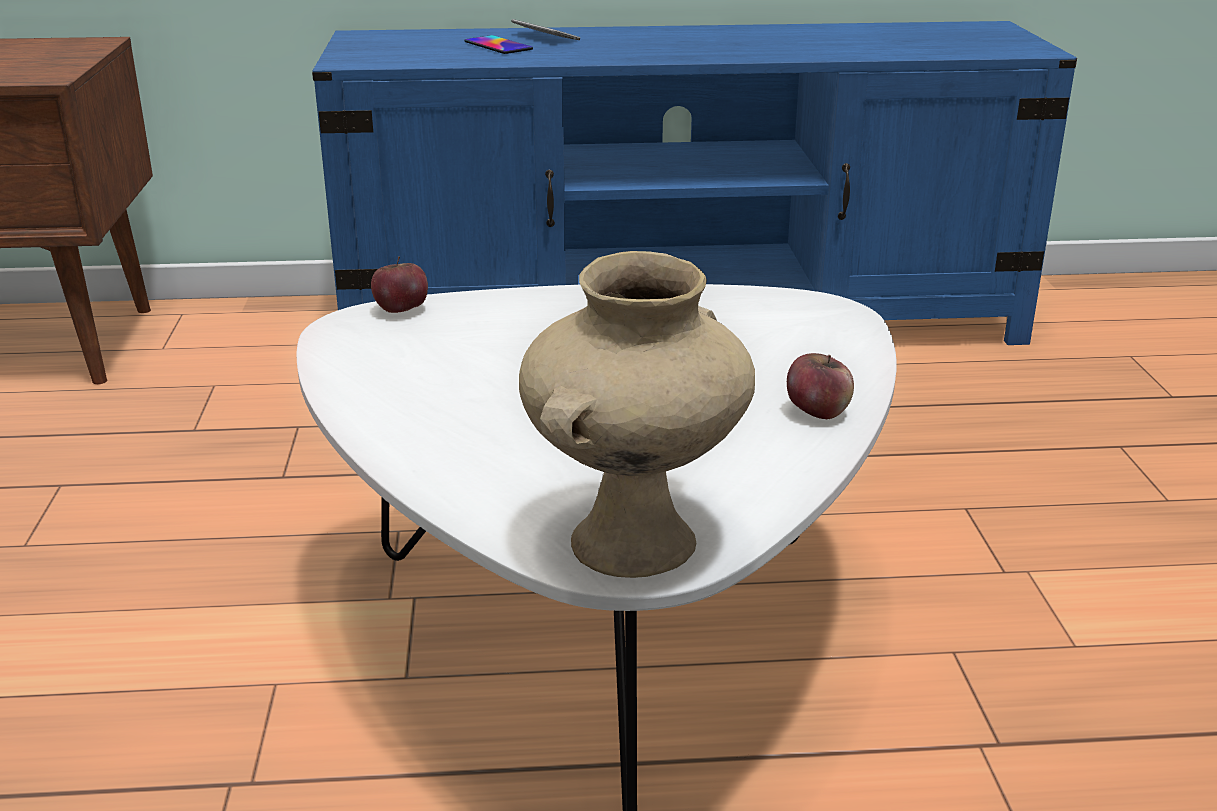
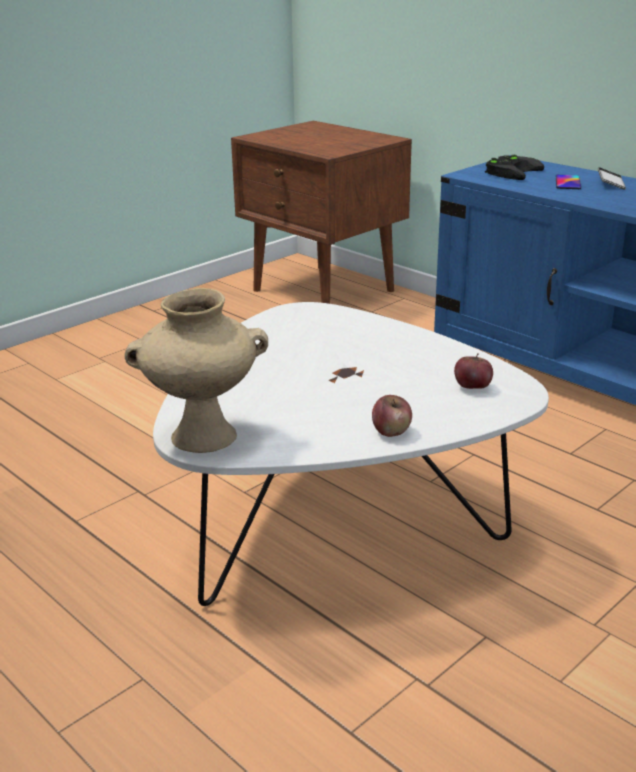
camera: 50 degrees right, 0 degrees up
apple [371,256,428,313] -> apple moved to [454,353,493,389]
none -> black game controller [485,155,544,180]

